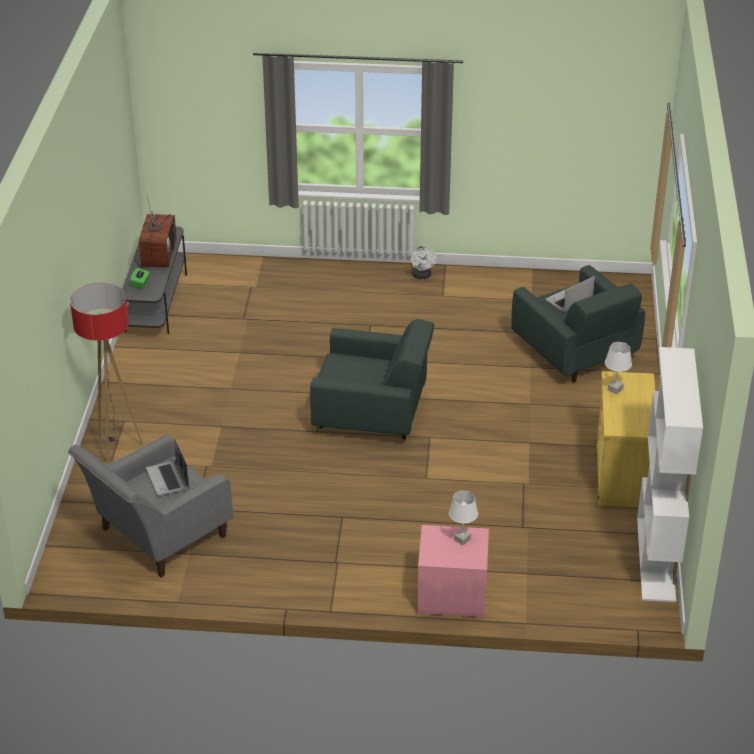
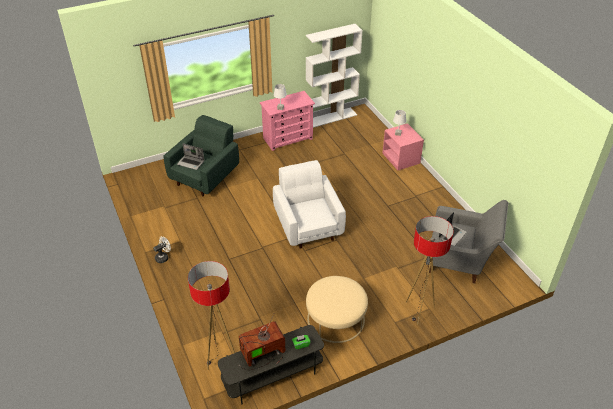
camera: 120 degrees left, 5 degrees up
green armchair [310,319,434,440] -> white armchair [273,160,346,249]
yellow dresser [596,371,655,507] -> pink dresser [260,91,315,151]
none -> floor lamp [188,261,235,370]
none -> beige ottoman [306,276,368,343]

